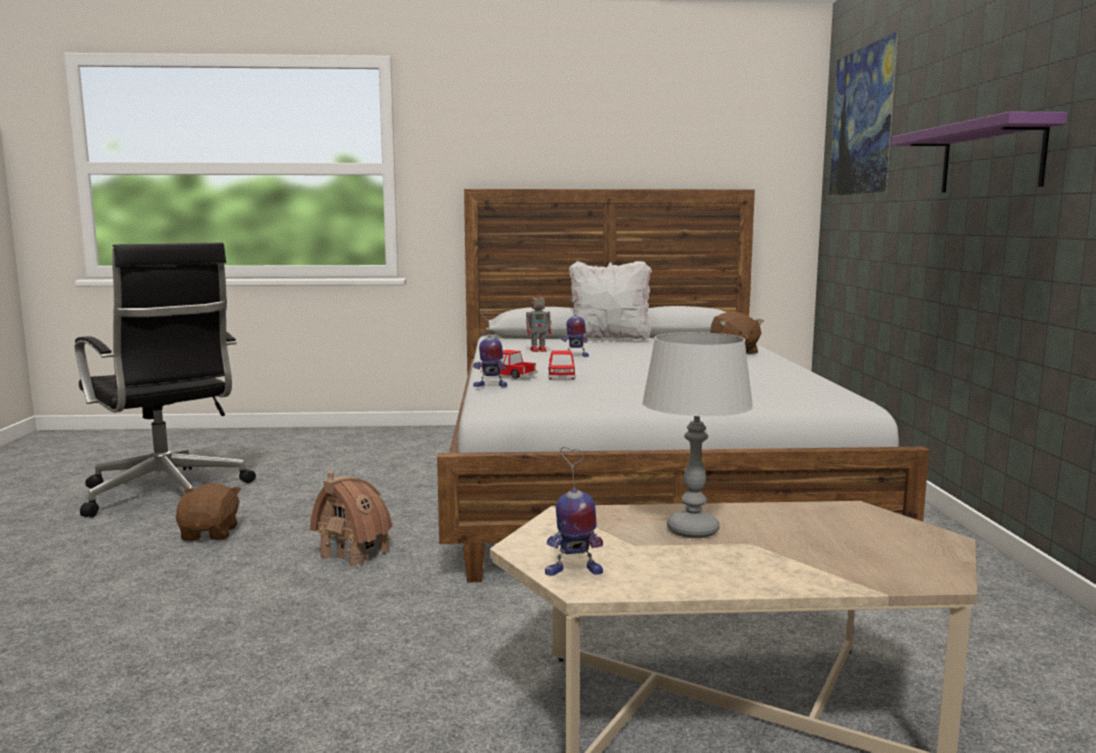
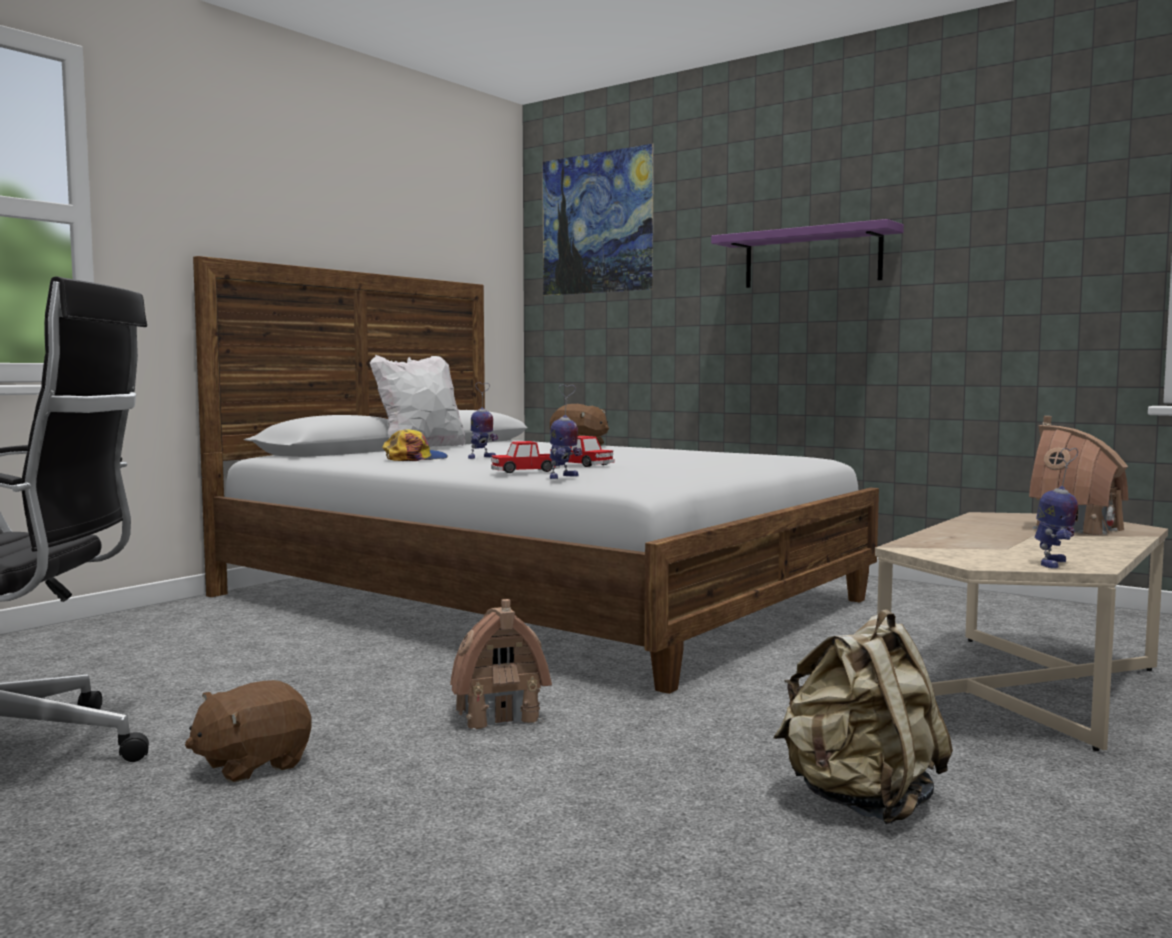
camera: 50 degrees left, 5 degrees down
brown plush toy [176,483,241,541] -> brown plush toy turned 75 degrees counterclockwise [185,680,312,783]
toy robot [526,290,551,352] -> cap [382,429,448,461]
grey table lamp [642,332,754,538] -> none
none -> beige backpack [774,609,953,824]
none -> toy house [1029,416,1129,536]

